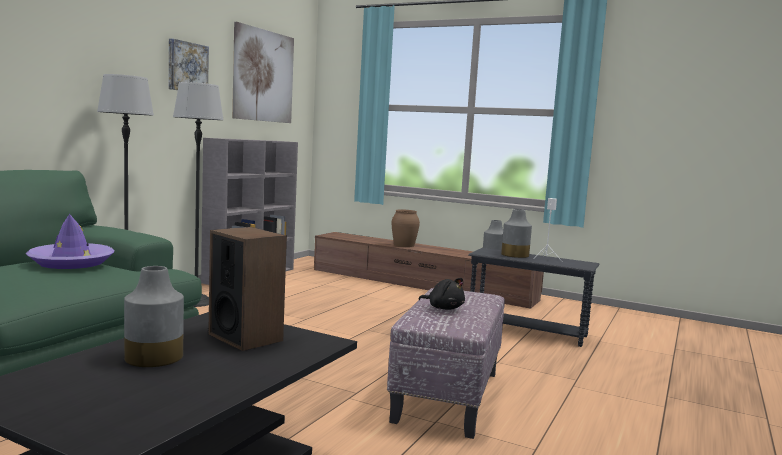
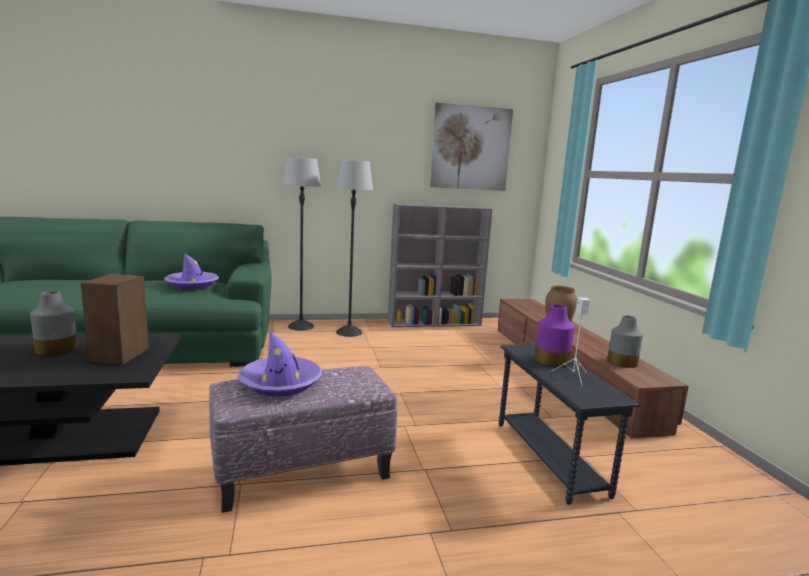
camera: 50 degrees right, 5 degrees up
picture [169,39,209,90] -> none
black plush toy [419,278,465,310] -> purple hat [237,331,322,397]
grey vase [501,209,532,258] -> purple vase [534,304,575,368]

